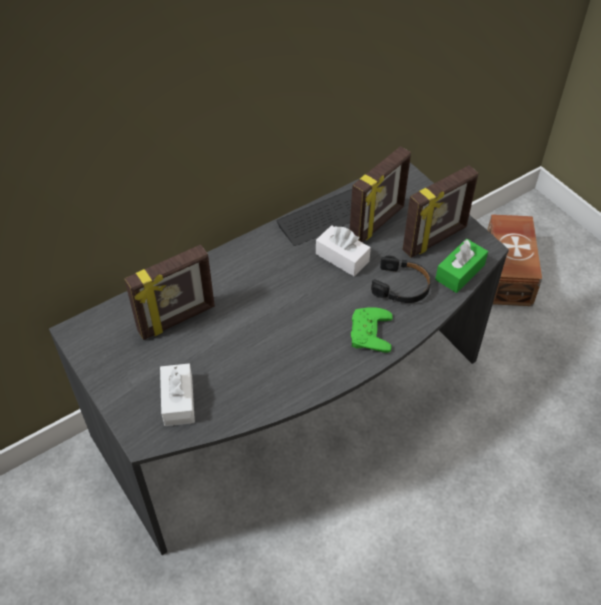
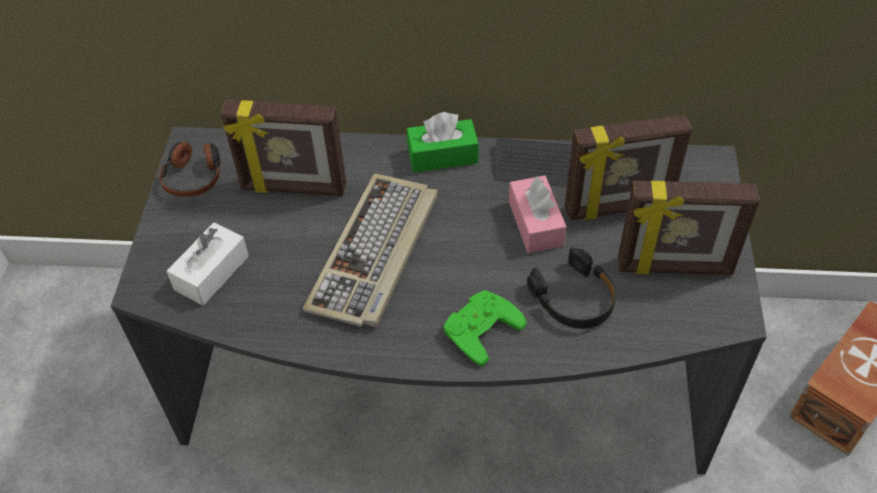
camera: 40 degrees right, 0 degrees up
white tissue box [316,225,371,276] -> pink tissue box [509,176,566,253]
green tissue box [435,239,488,293] -> green tissue box moved to [407,112,479,173]
none -> headphones [159,141,221,197]
none -> keyboard [303,174,438,327]

